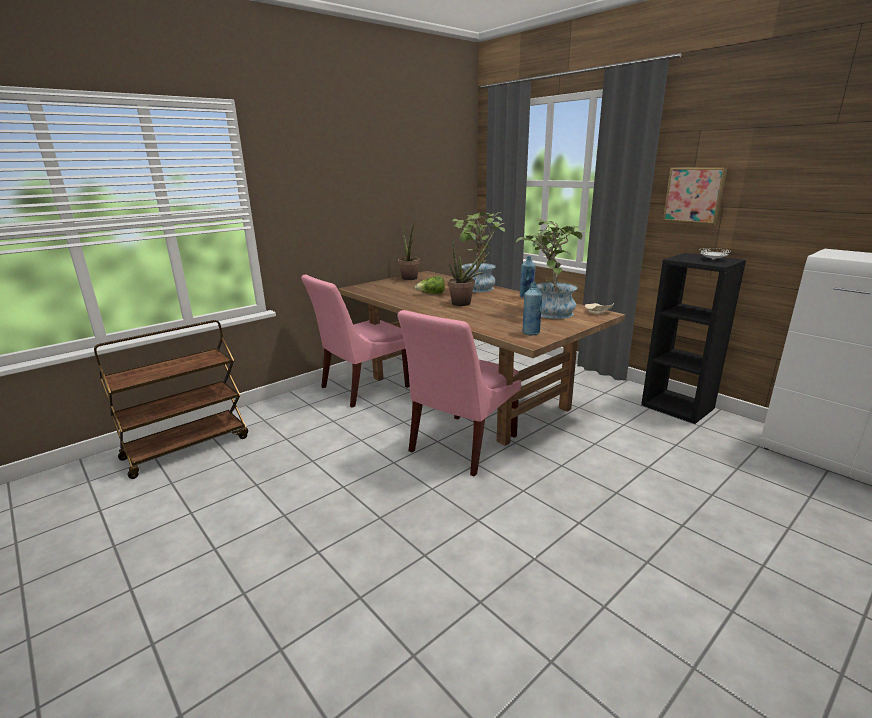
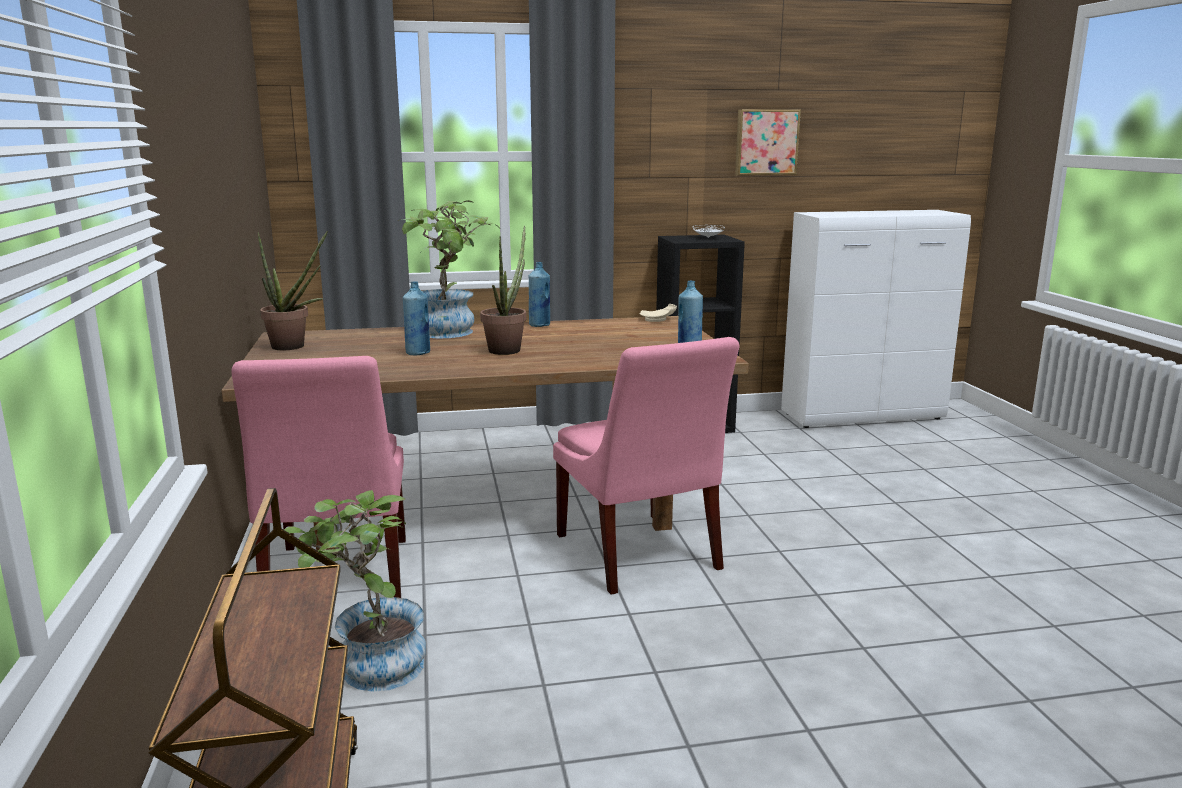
camera: 60 degrees left, 5 degrees down
lettuce [415,276,445,294] -> blue bottle [403,281,430,355]
potted plant [516,218,587,319] -> potted plant moved to [284,490,426,692]
picture [663,167,728,224] -> picture moved to [735,109,801,175]

